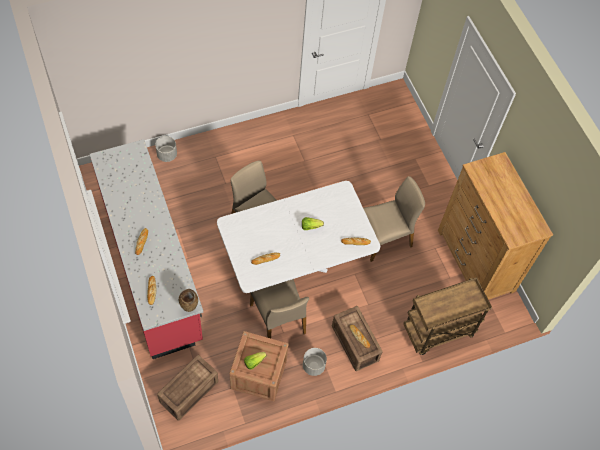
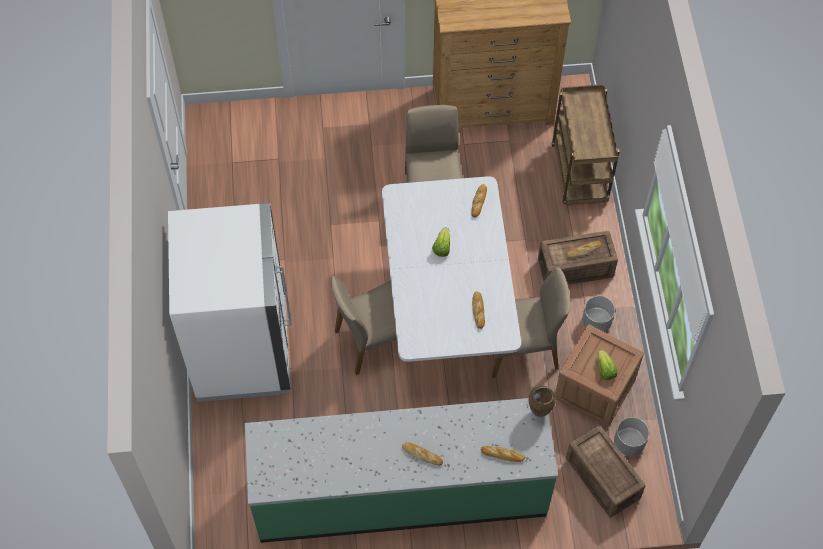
camera: 70 degrees left, 0 degrees up
red counter [90,139,203,359] -> green counter [245,398,558,543]
grey planter [155,136,177,162] -> grey planter moved to [614,417,649,456]
none -> white fridge [168,203,291,402]

